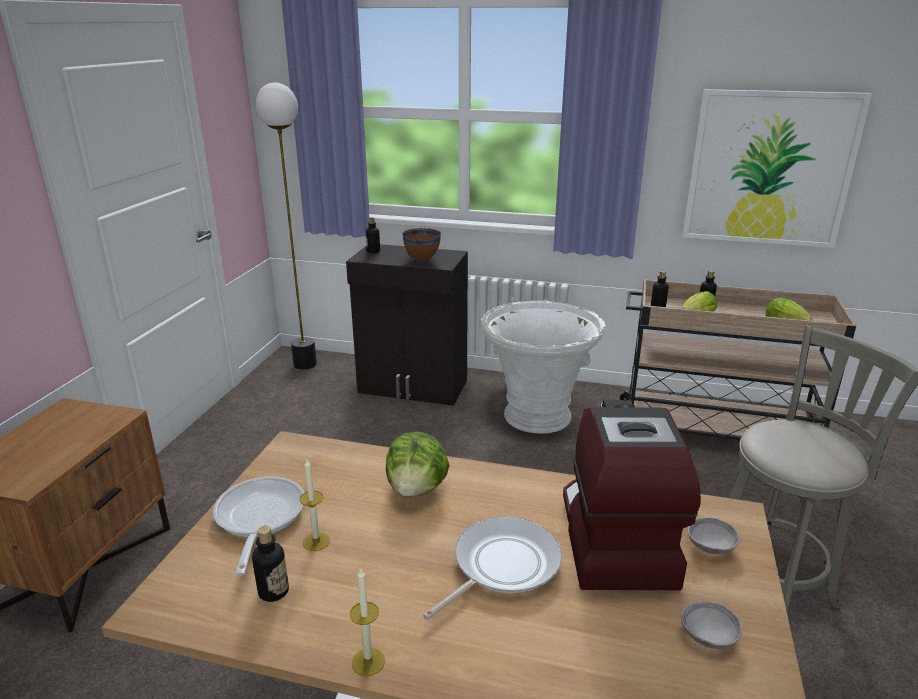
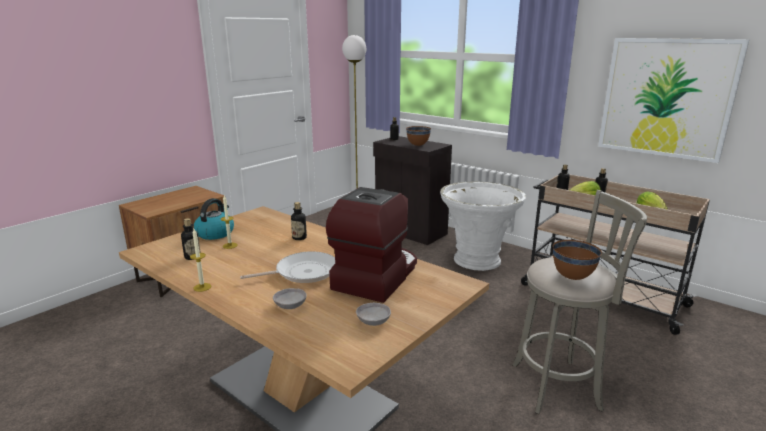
camera: 25 degrees right, 5 degrees down
frying pan [213,477,304,576] -> kettle [194,198,234,240]
lettuce [386,432,450,497] -> bottle [291,202,307,240]
grey bowl [688,517,740,554] -> grey bowl moved to [273,288,307,309]
none -> brown bowl [553,240,602,280]

